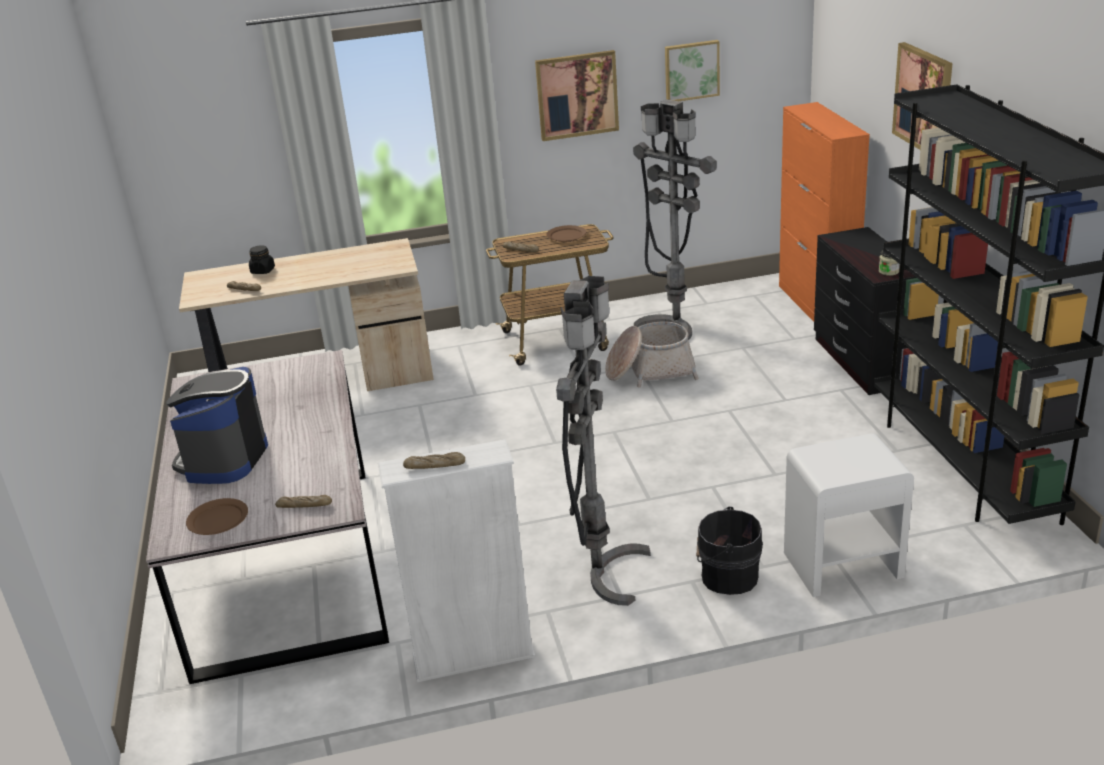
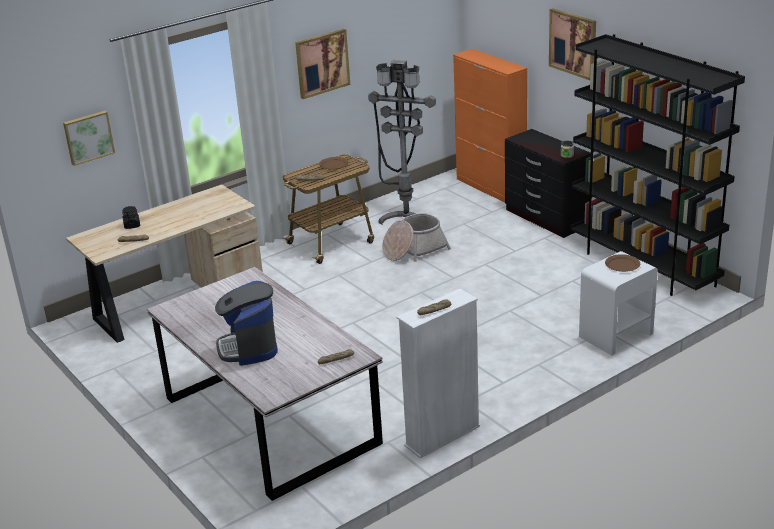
camera: 25 degrees left, 0 degrees up
brown plate [186,498,248,535] -> brown plate moved to [605,254,640,272]
grey floor lamp [556,276,651,606] -> none
picture [665,40,720,101] -> picture moved to [63,111,115,166]
black bucket [696,506,763,595] -> none

